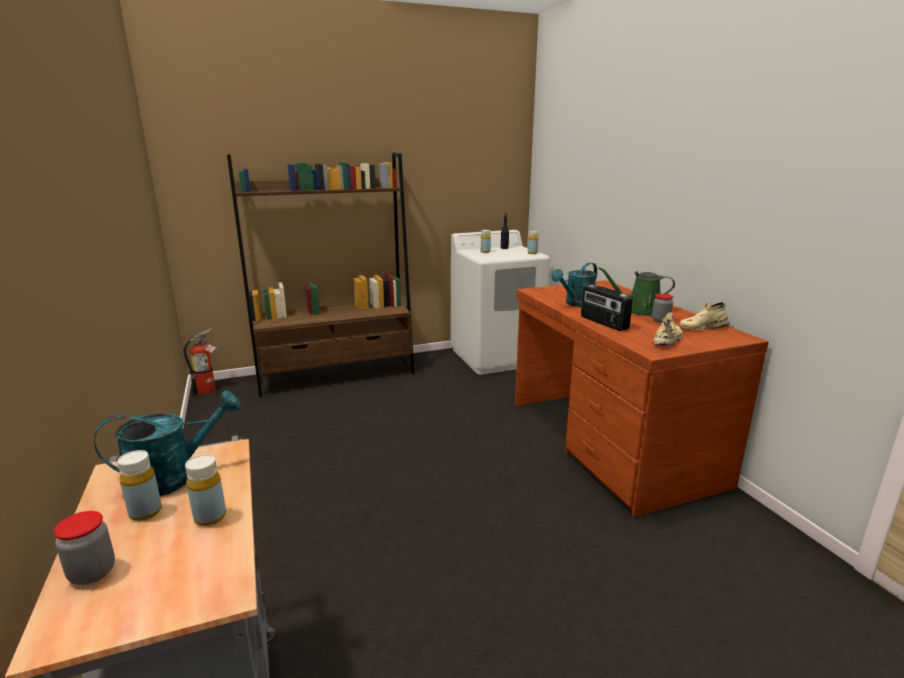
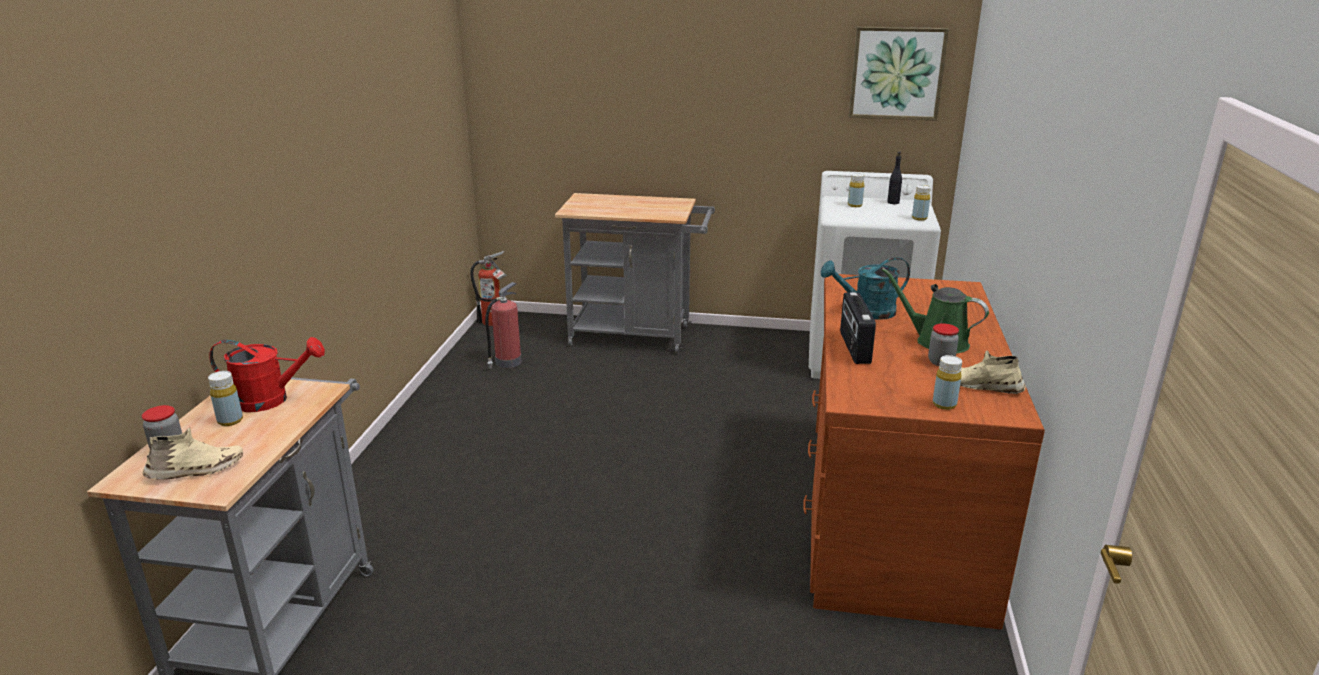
camera: 30 degrees right, 5 degrees up
turquoise watering can [94,390,241,496] -> red watering can [209,337,325,412]
yellow bottle [185,454,226,526] -> yellow bottle moved to [933,355,962,410]
brown bookcase [227,153,414,397] -> grey cart [555,193,715,354]
beige shoe [652,312,683,345] -> beige shoe moved to [142,428,243,480]
none -> fire extinguisher [485,282,522,369]
none -> picture [849,27,949,121]

